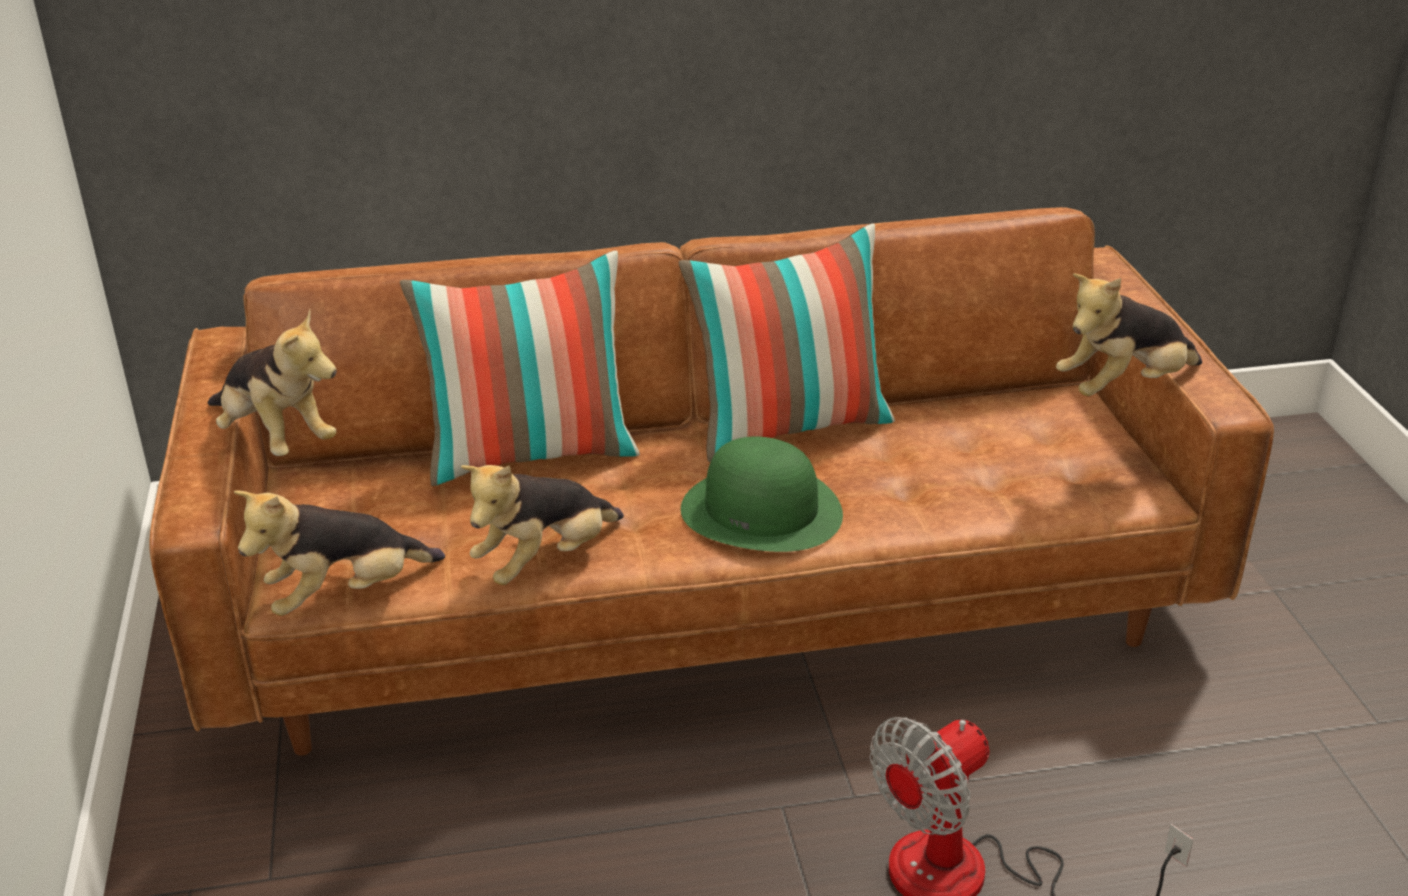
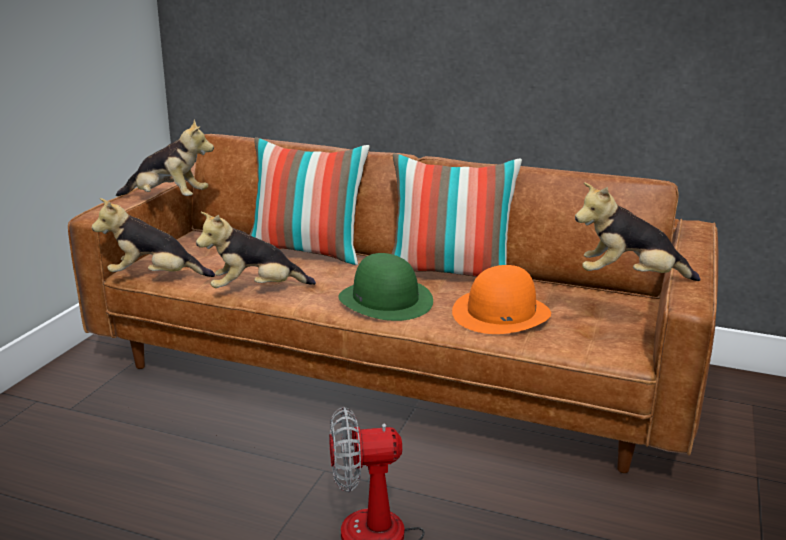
camera: 30 degrees right, 10 degrees down
plush toy [208,309,337,456] -> plush toy turned 60 degrees counterclockwise [116,119,214,196]
none -> orange hat [452,265,551,334]

